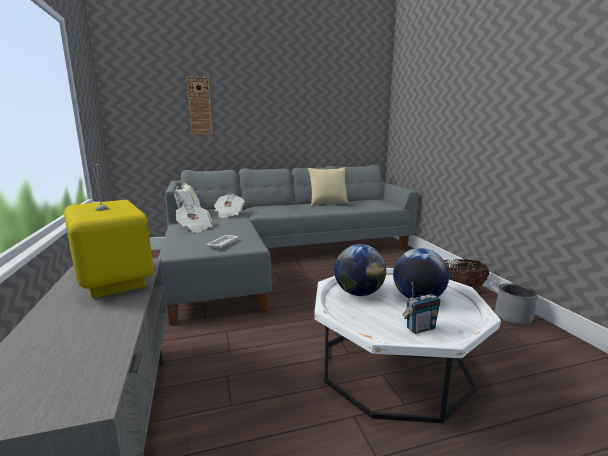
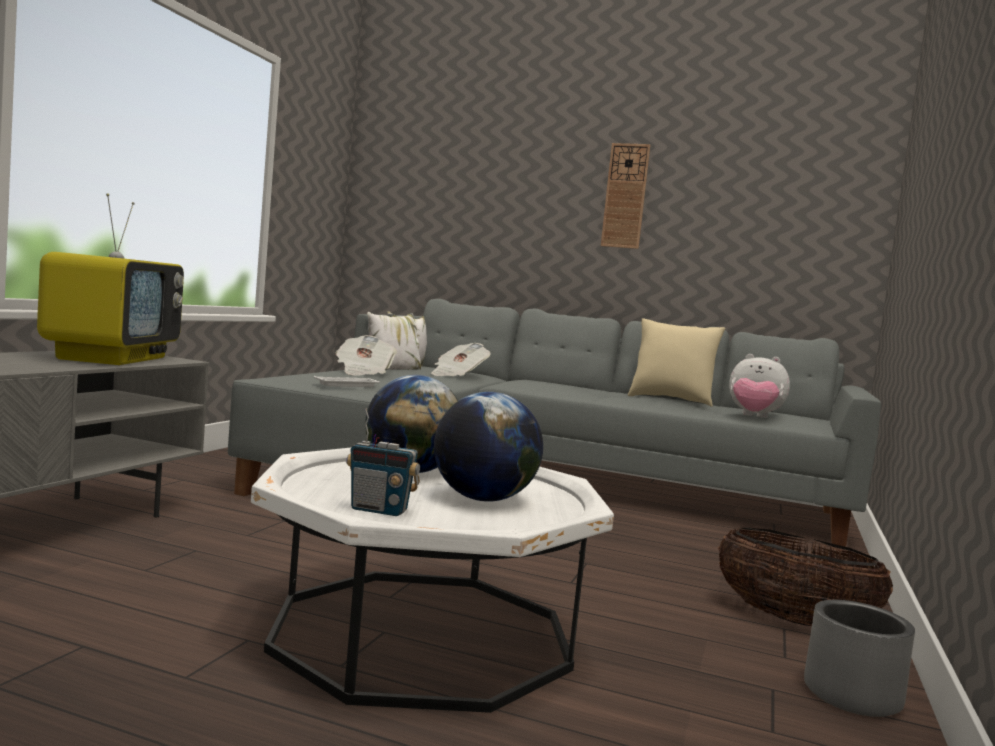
camera: 35 degrees right, 10 degrees down
wall clock [187,76,212,134] -> wall clock moved to [601,143,650,249]
none -> plush toy [729,354,790,418]

